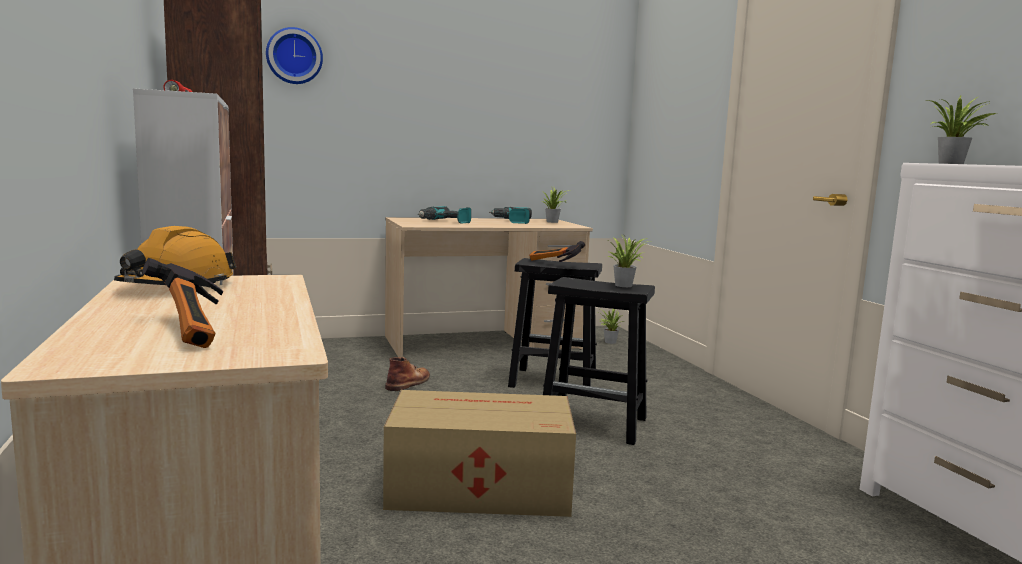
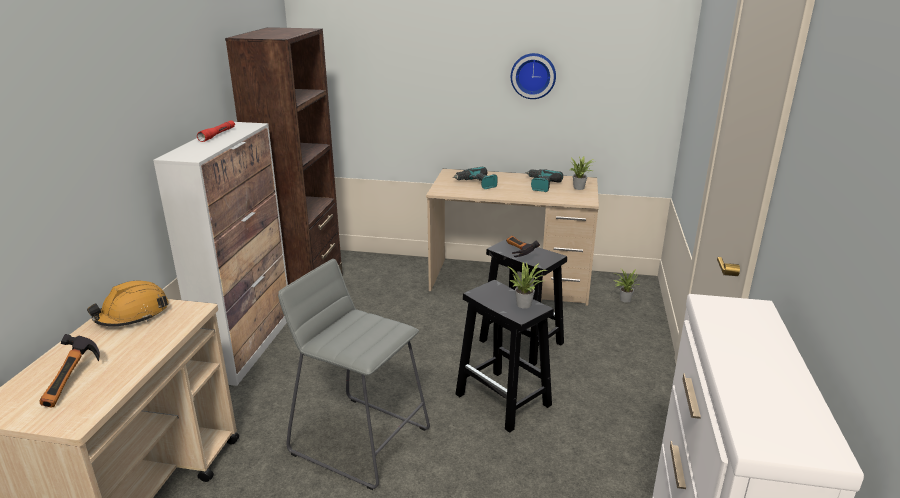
camera: 30 degrees right, 15 degrees up
wall clock [266,27,323,84] -> wall clock moved to [511,53,556,99]
cardboard box [383,390,576,517] -> grey stool [278,259,430,490]
brown boot [385,357,430,391] -> none
potted plant [927,96,996,164] -> none

